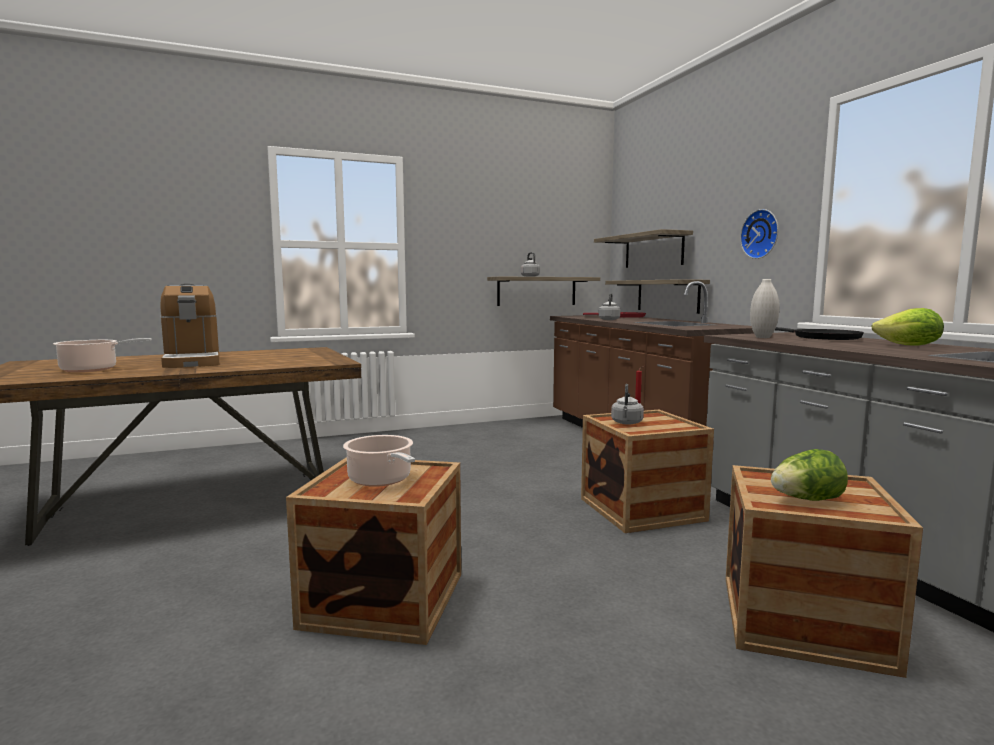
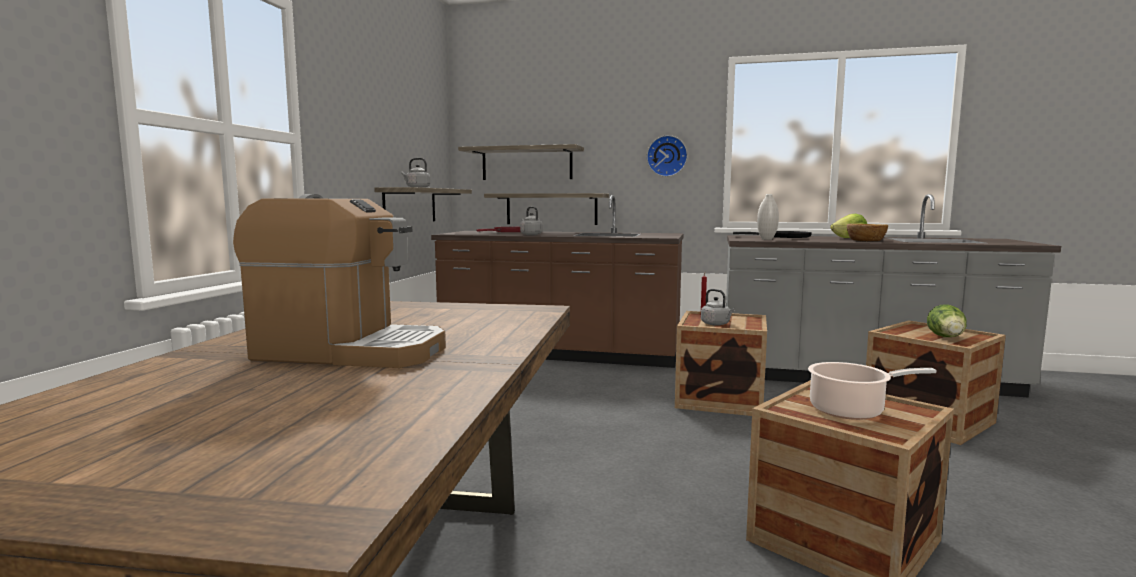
camera: 55 degrees left, 0 degrees up
cooking pot [53,338,152,372] -> none
none -> bowl [847,224,888,241]

